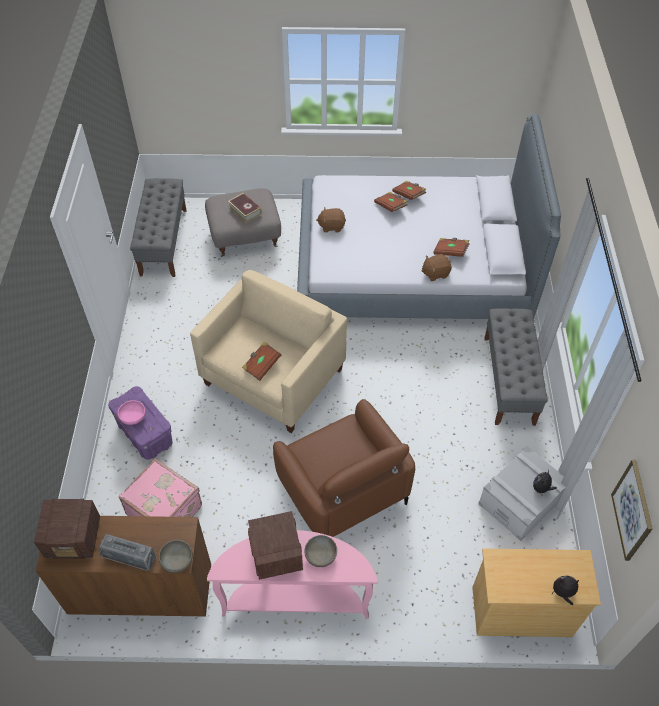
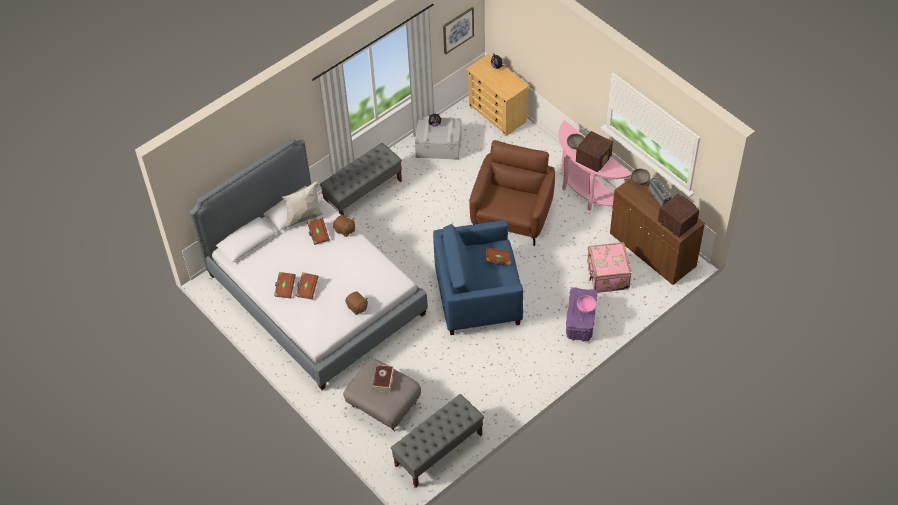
camera: 130 degrees left, 0 degrees up
beige armchair [190,270,347,433] -> blue armchair [433,220,523,335]
none -> white pillow [281,181,323,229]

